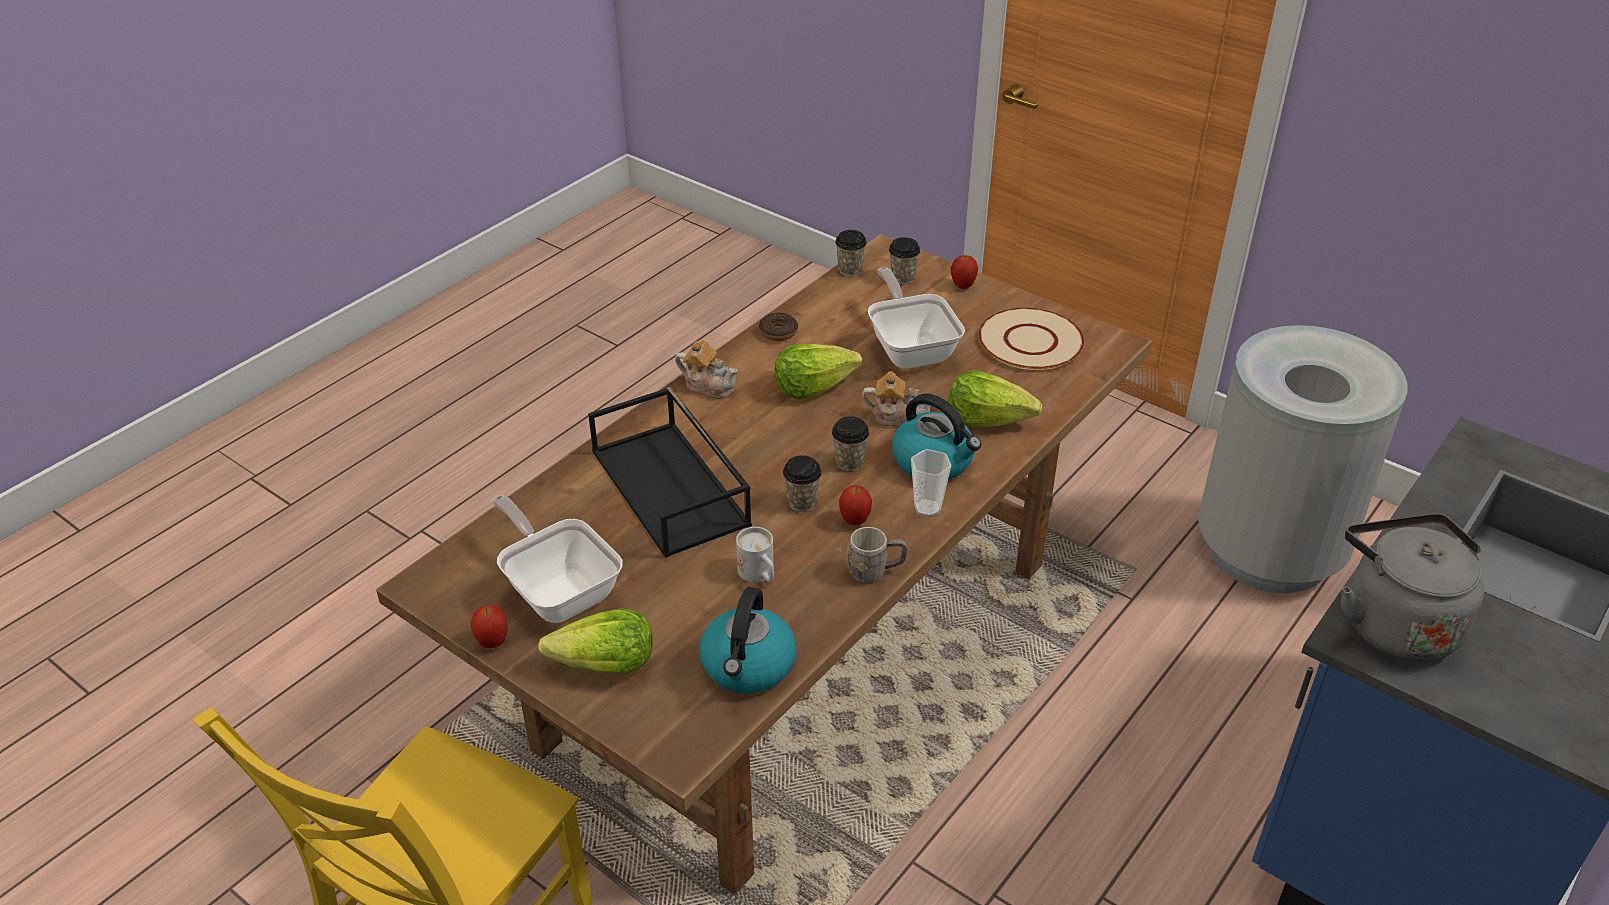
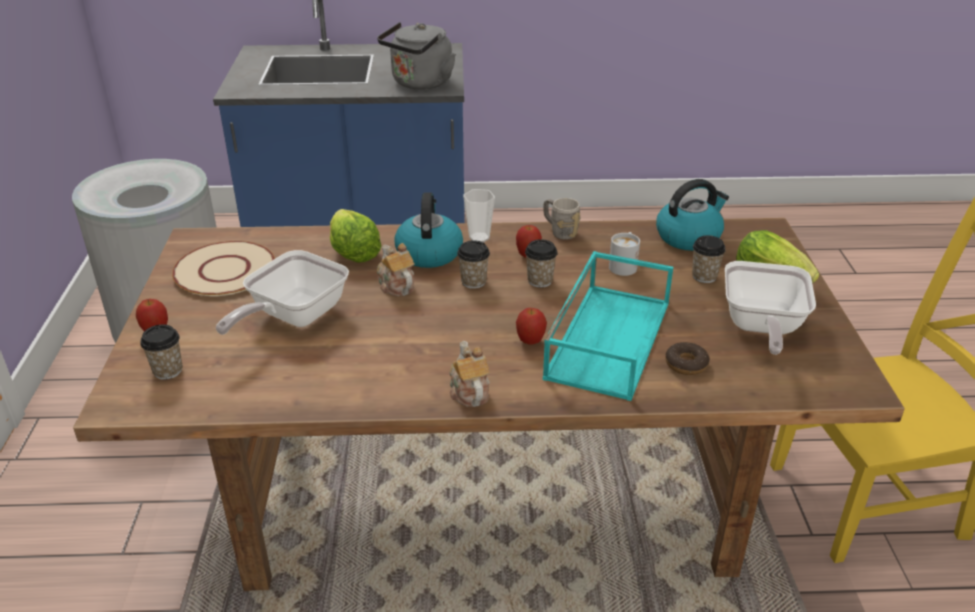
camera: 130 degrees left, 5 degrees down
apple [470,605,508,648] -> apple moved to [516,308,547,345]
black tray [588,387,752,558] -> turquoise tray [543,251,673,401]
donut [759,312,798,341] -> donut moved to [665,342,710,375]
lettuce [775,344,862,399] -> none
cup [835,230,867,276] -> cup moved to [692,235,726,283]

